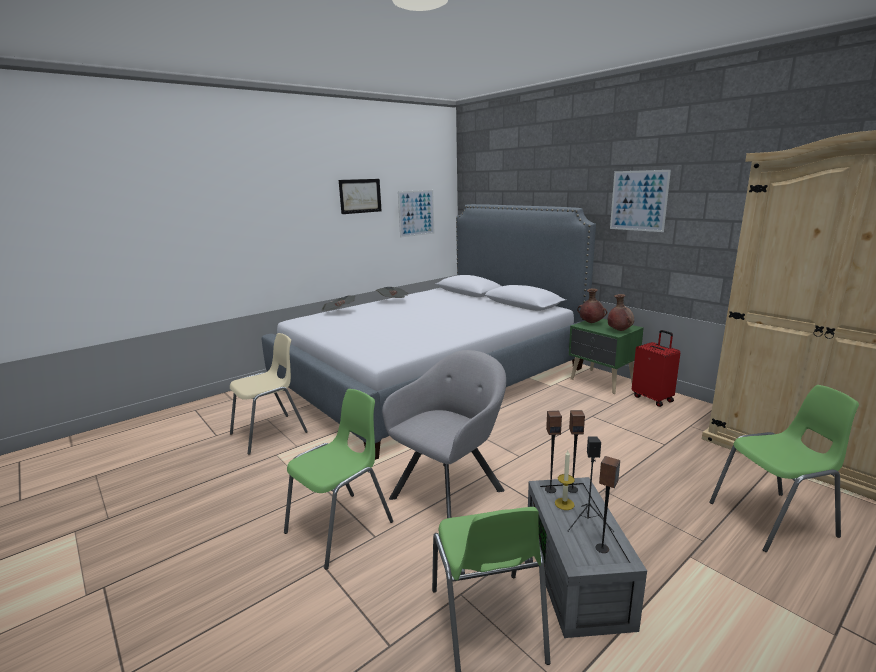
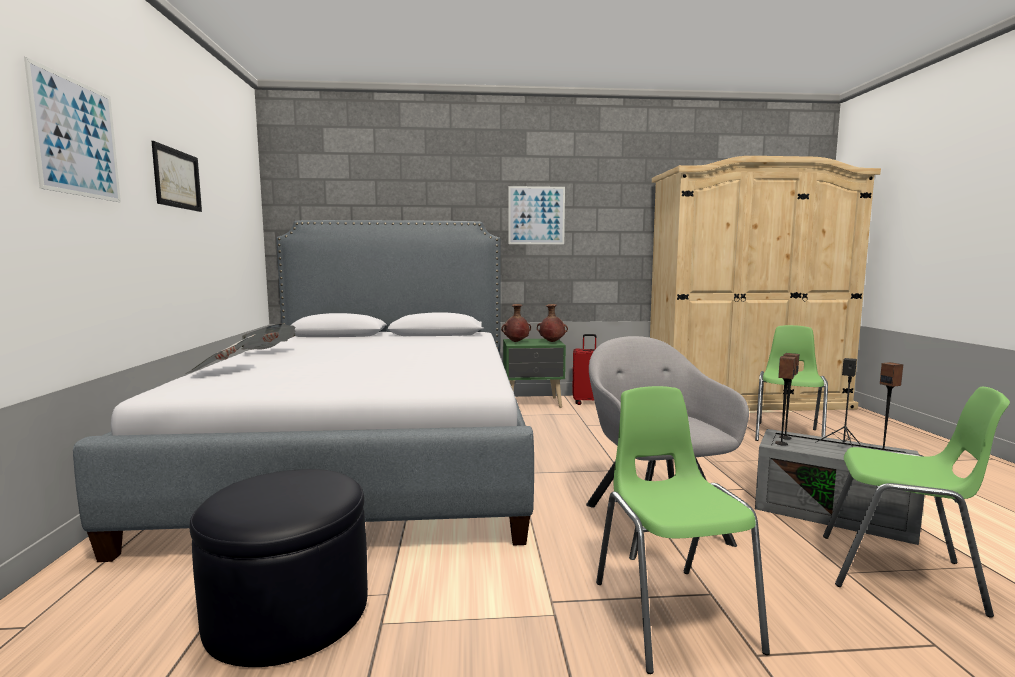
camera: 55 degrees left, 10 degrees down
beige chair [230,333,308,455] -> black ottoman [190,469,368,667]
picture [398,190,434,238] -> picture moved to [24,57,121,202]
candle [555,451,575,510] -> none

